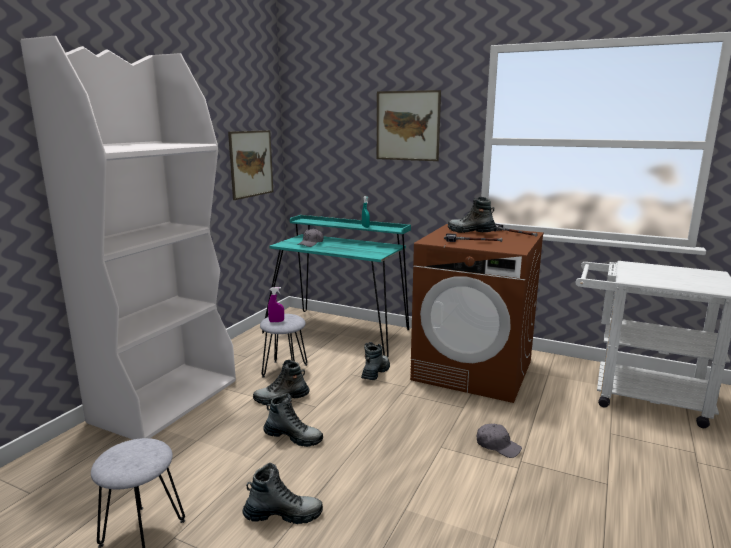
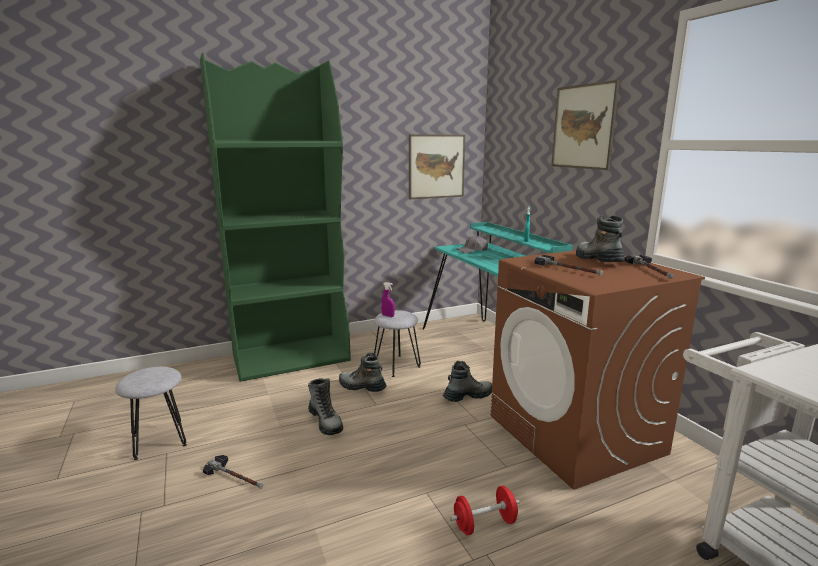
camera: 40 degrees right, 0 degrees up
white bookcase [20,36,236,440] -> green bookcase [200,53,351,382]
boot [242,463,323,524] -> hammer [203,455,263,489]
grey cap [477,424,522,458] -> red dumbbell [450,486,520,536]

